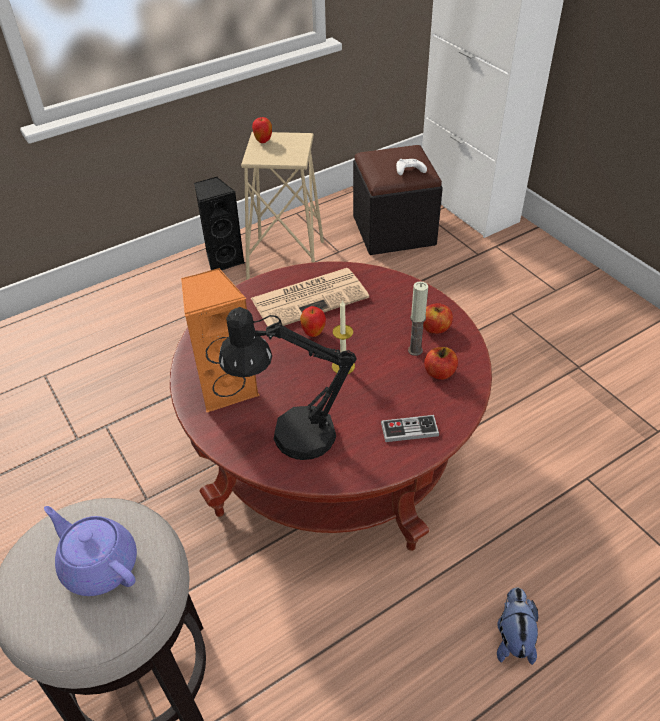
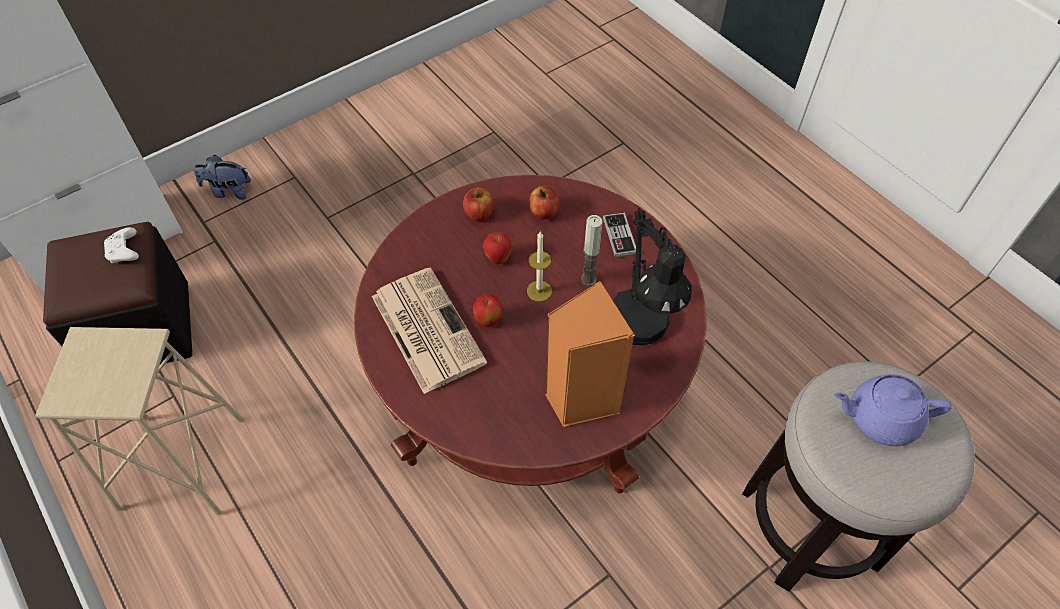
camera: 95 degrees left, 10 degrees up
purple teapot [44,506,137,596] -> purple teapot turned 60 degrees clockwise [834,374,952,446]
black speaker [194,177,245,270] -> none
apple [252,117,272,143] -> apple moved to [483,232,512,264]
candle [408,281,428,356] -> candle moved to [581,215,603,286]
plush toy [497,587,538,665] -> plush toy moved to [194,155,251,200]

